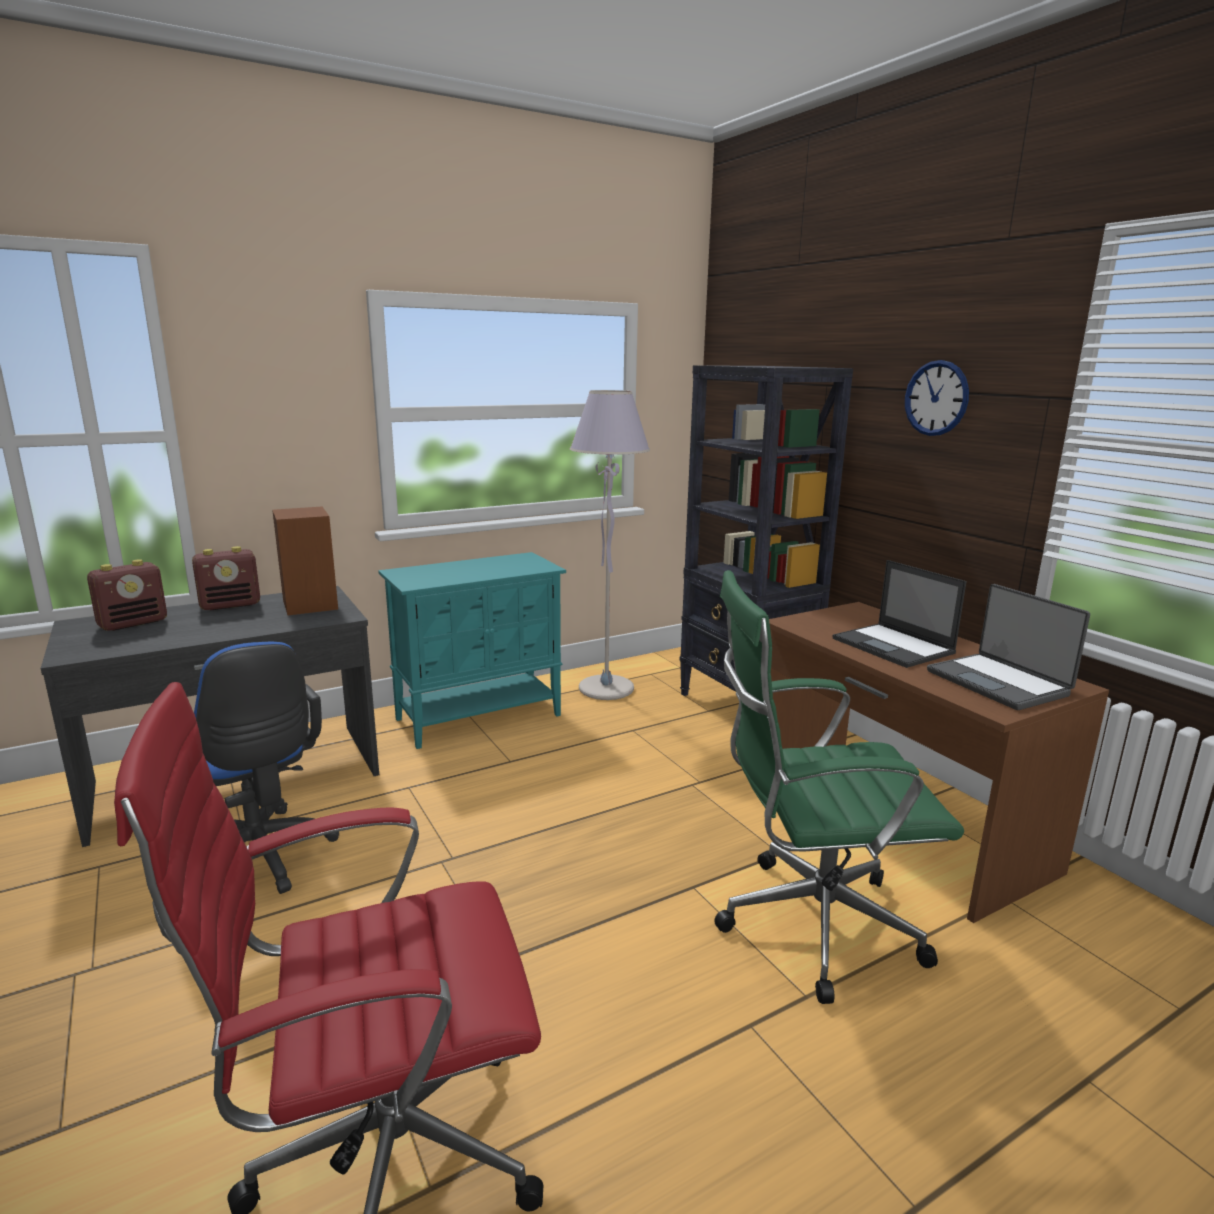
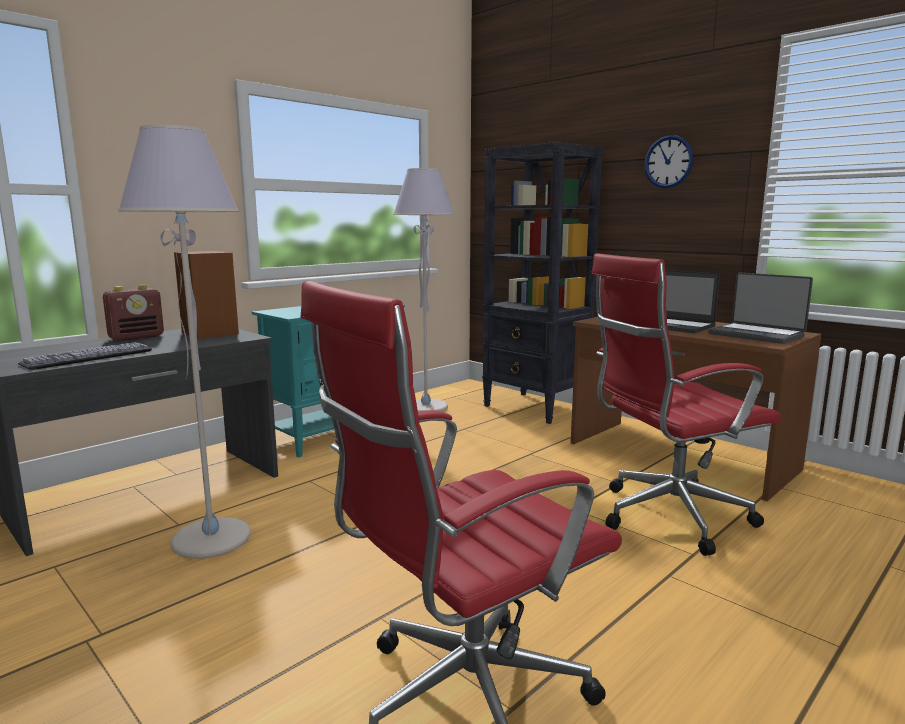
camera: 15 degrees left, 5 degrees down
radio [87,559,167,631] -> none
blue office chair [194,642,339,894] -> grey floor lamp [118,125,251,559]
green office chair [714,570,964,1004] -> red office chair [591,253,781,556]
none -> keyboard [18,342,152,370]

